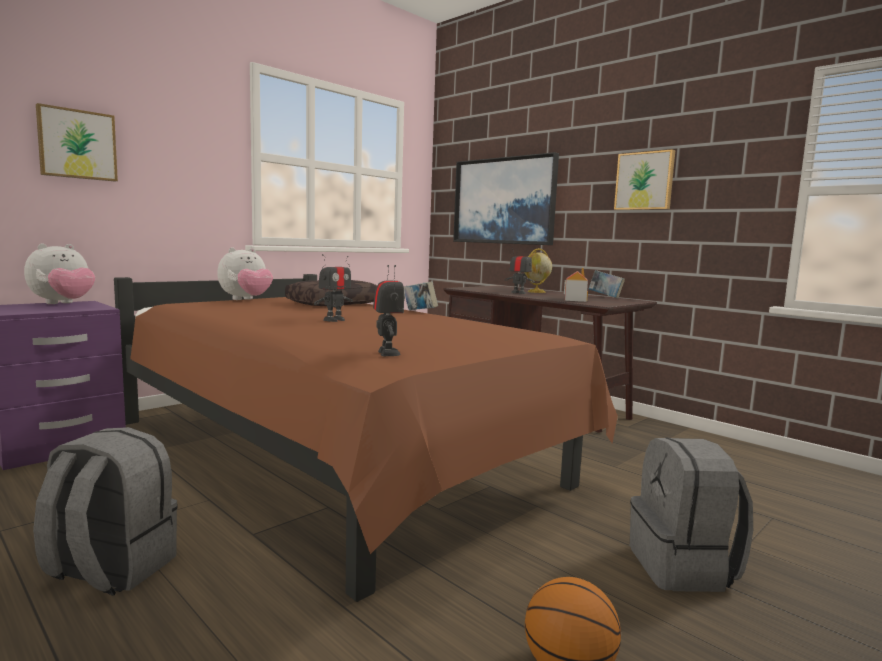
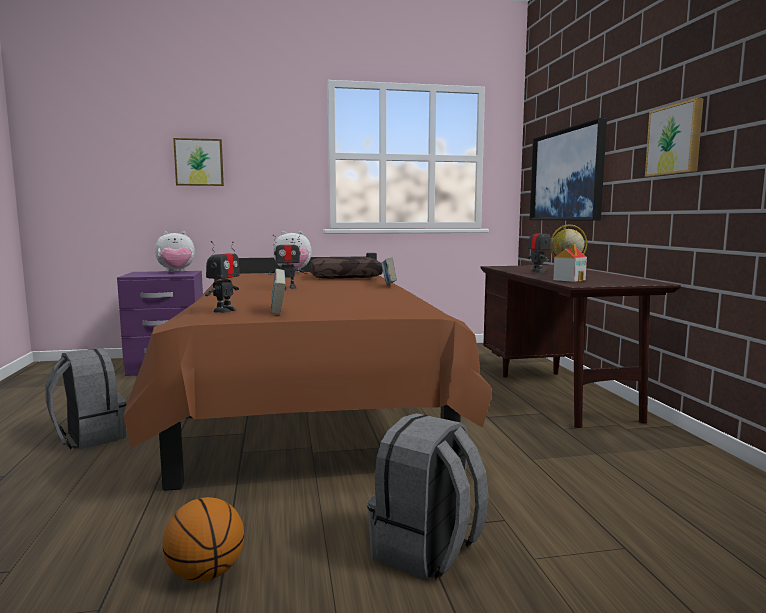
camera: 35 degrees right, 0 degrees up
book [589,270,625,298] -> book moved to [271,269,286,314]

